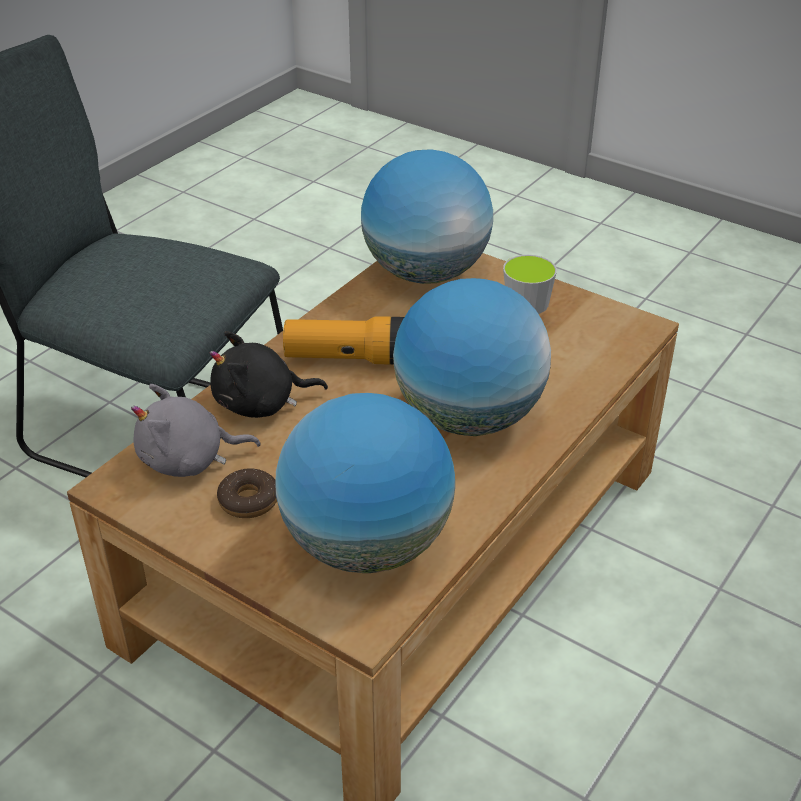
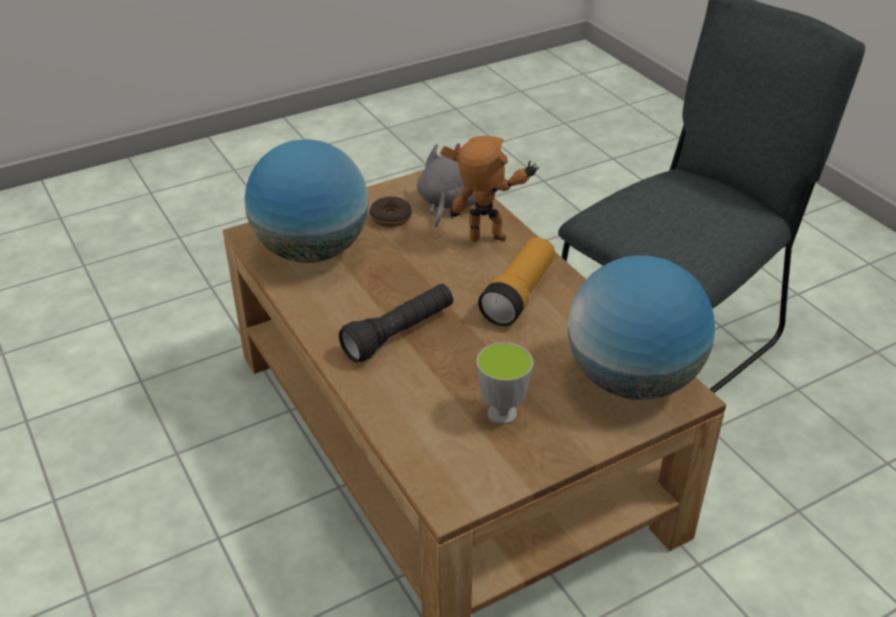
camera: 115 degrees right, 0 degrees up
black plush toy [210,331,328,418] -> toy robot [440,136,539,242]
globe [393,278,551,436] -> black flashlight [339,284,453,363]

